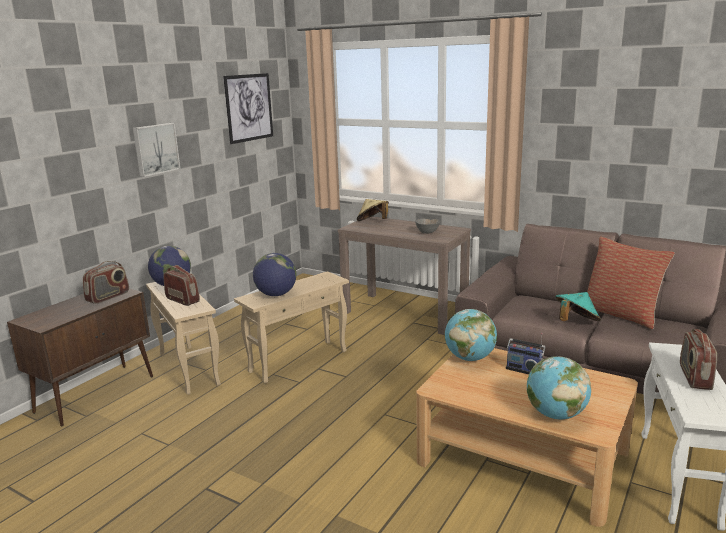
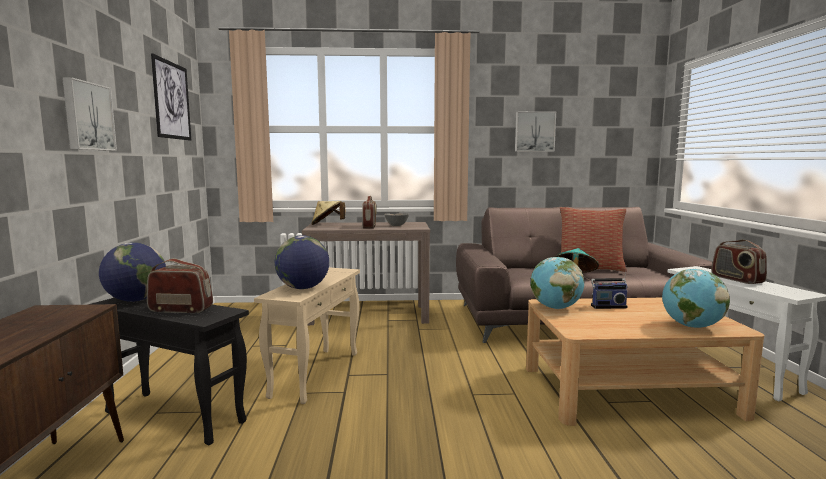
camera: 35 degrees left, 10 degrees down
radio [83,261,129,304] -> radio moved to [362,196,377,228]
beige side table [146,282,221,395] -> black side table [88,298,249,445]
none -> picture [515,111,556,152]

